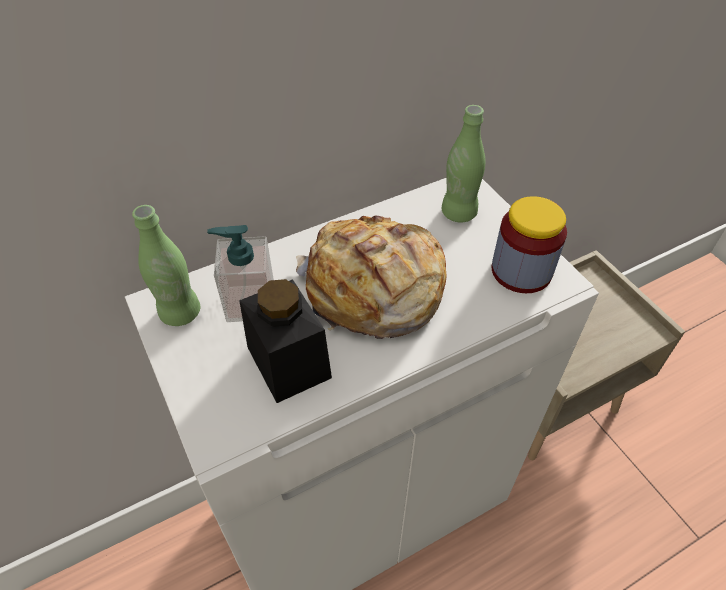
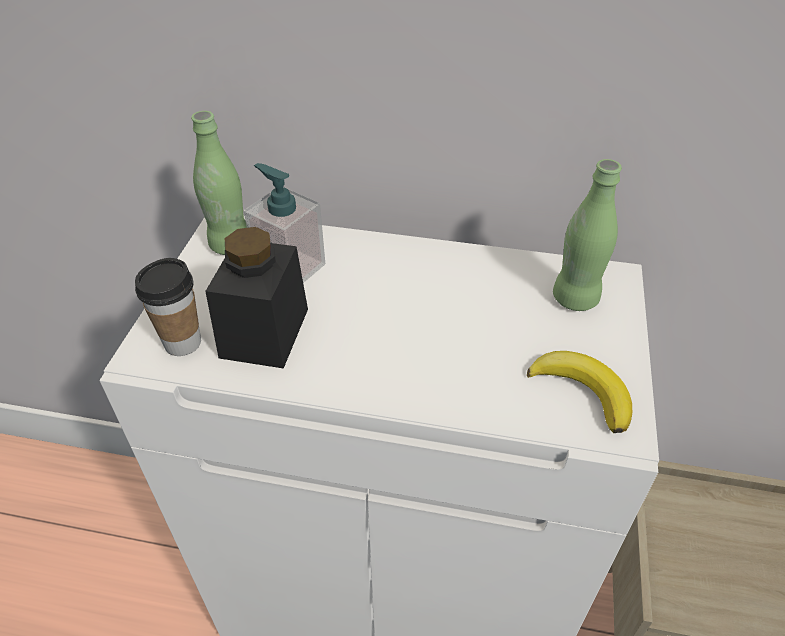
camera: 40 degrees right, 5 degrees down
bread [296,216,447,339] -> none
jar [492,196,567,293] -> banana [527,351,632,433]
none -> cup [135,258,201,356]

